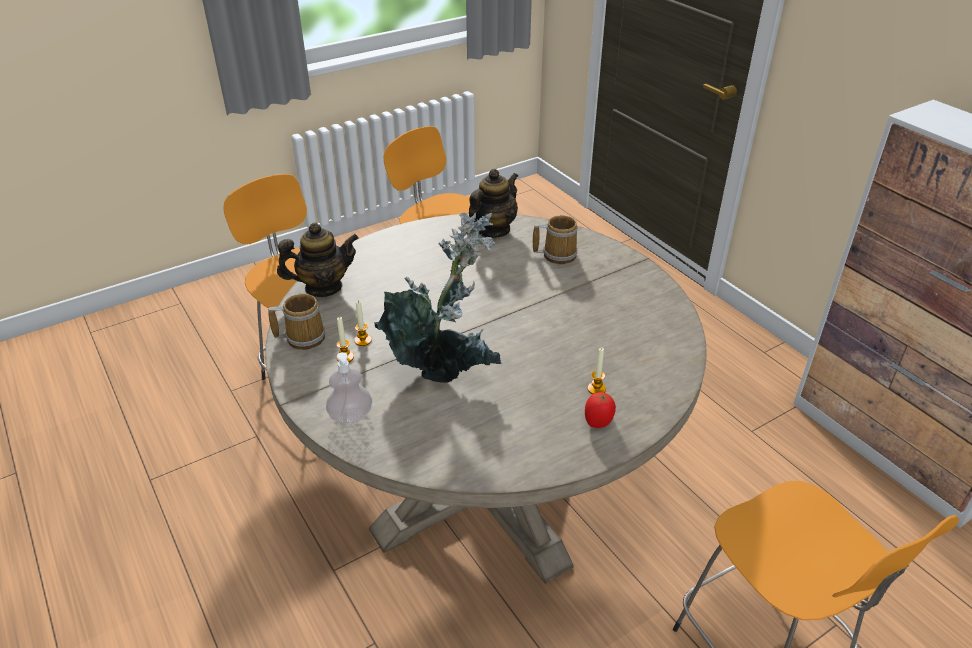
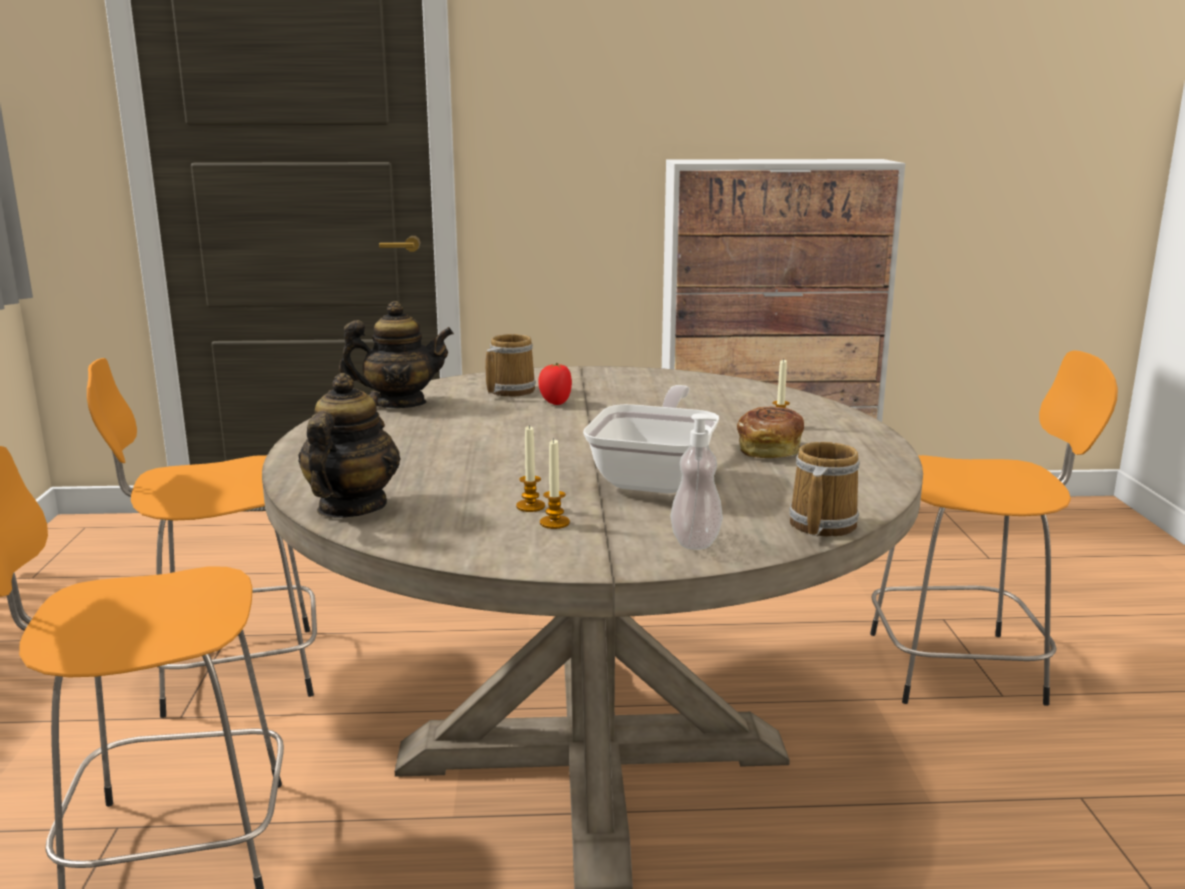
camera: 60 degrees left, 20 degrees down
mug [268,294,325,350] -> mug moved to [789,442,860,536]
potted plant [374,212,501,383] -> frying pan [583,385,719,494]
teapot [469,169,518,238] -> teapot turned 105 degrees clockwise [339,301,454,408]
tomato [585,392,616,428] -> tomato moved to [538,363,572,405]
none -> bread [737,406,804,458]

